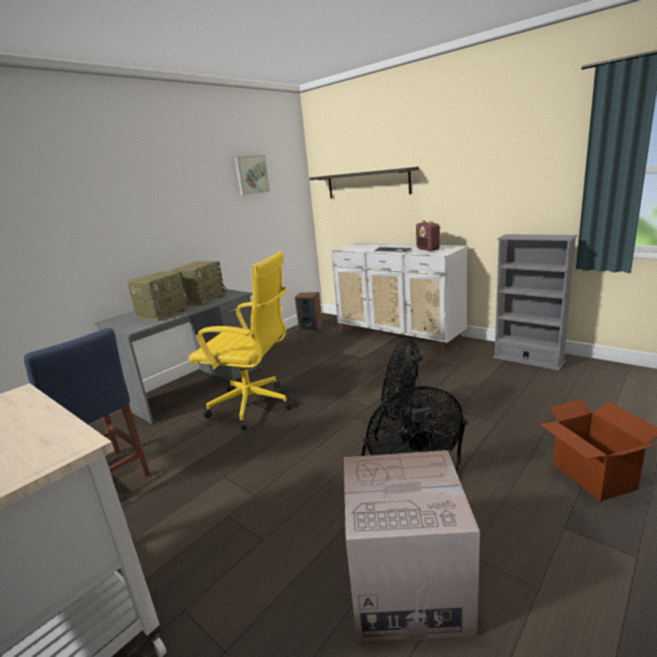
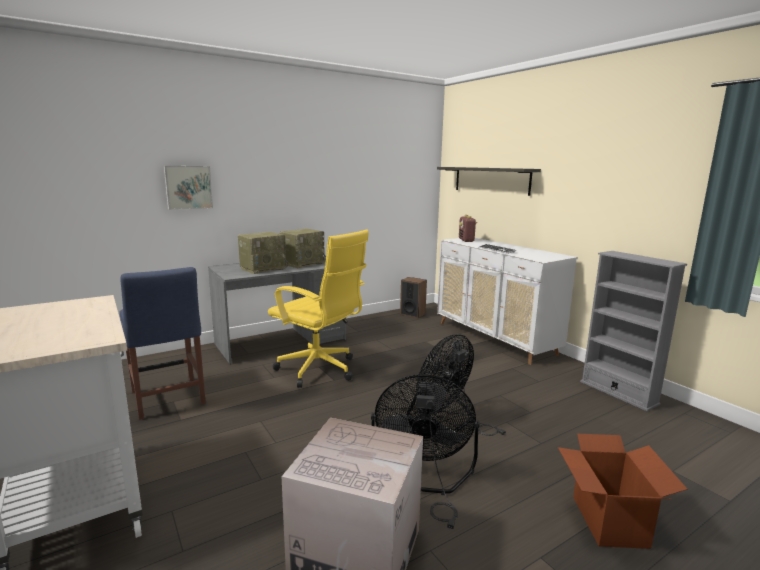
camera: 15 degrees right, 5 degrees down
picture [234,155,270,196] -> picture moved to [164,166,213,210]
radio [416,220,441,251] -> radio moved to [459,215,477,242]

